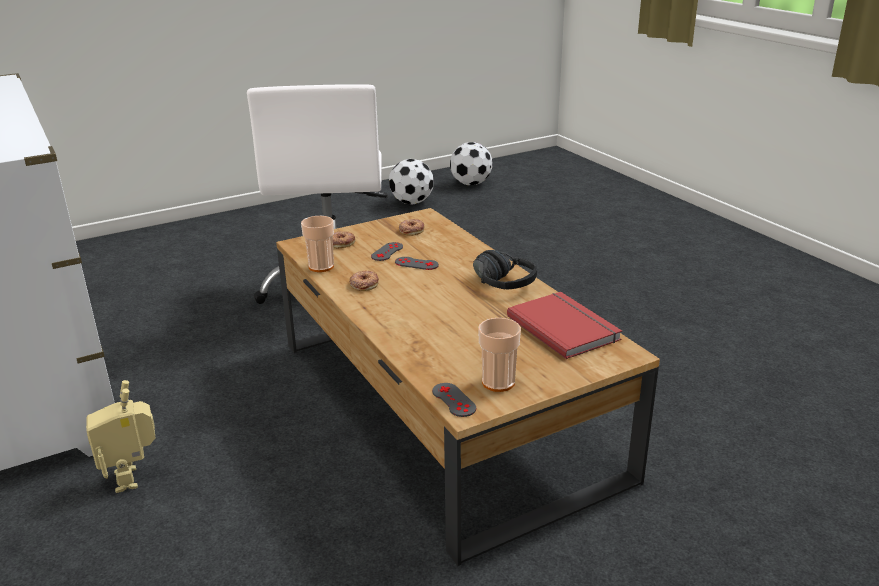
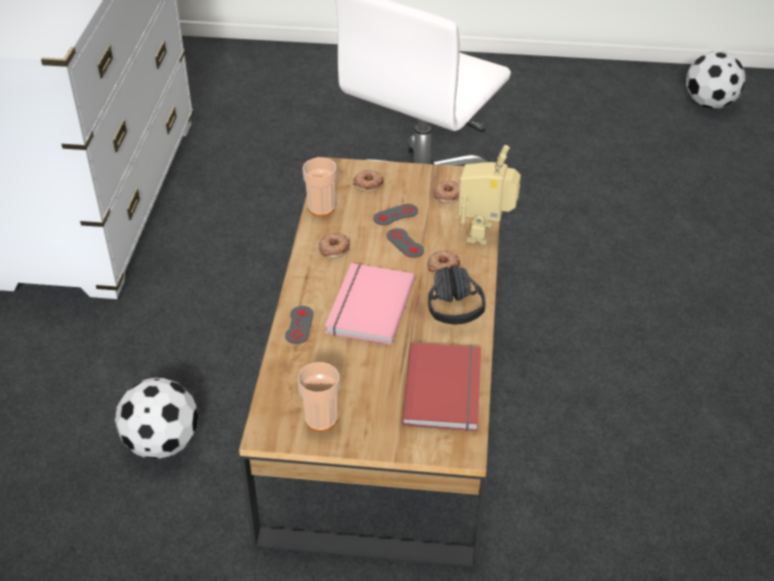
camera: 35 degrees right, 15 degrees up
toy robot [86,380,156,493] -> toy robot moved to [458,145,521,245]
football [389,159,433,204] -> football moved to [115,378,198,459]
grey game controller [432,383,476,417] -> grey game controller moved to [285,306,313,344]
none -> pink book [325,263,415,345]
none -> donut [427,251,460,274]

